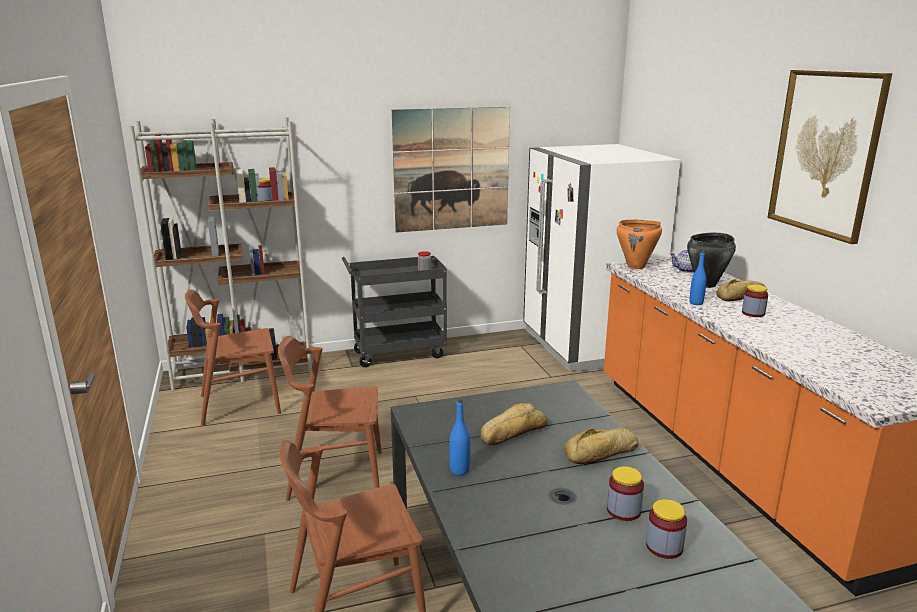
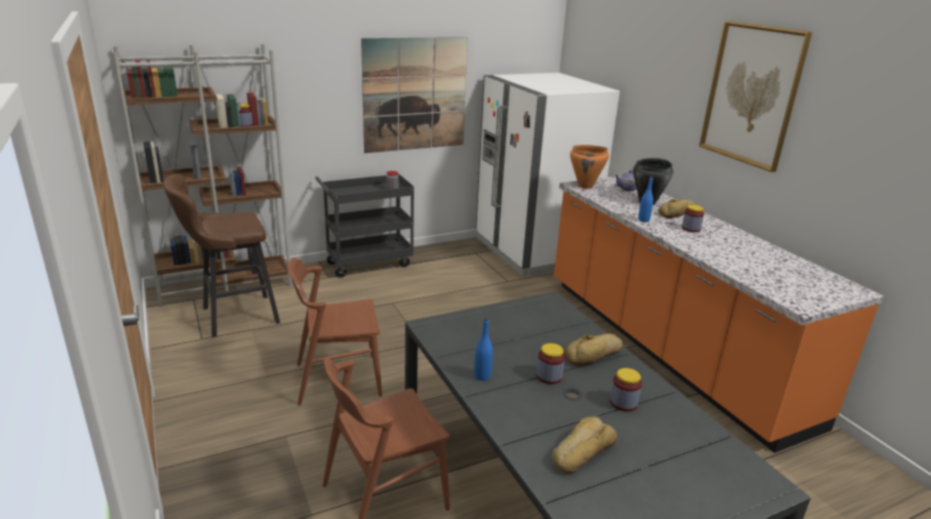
camera: 10 degrees left, 5 degrees up
brown chair [185,289,281,426] -> brown stool [164,174,280,337]
bread [481,403,548,445] -> bread moved to [552,417,617,474]
jar [646,499,687,559] -> jar moved to [536,343,565,384]

